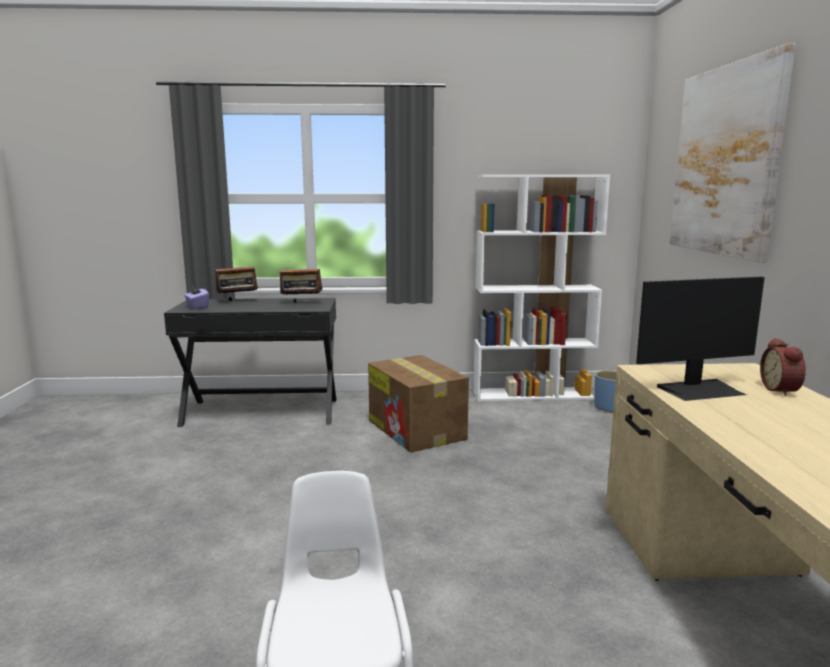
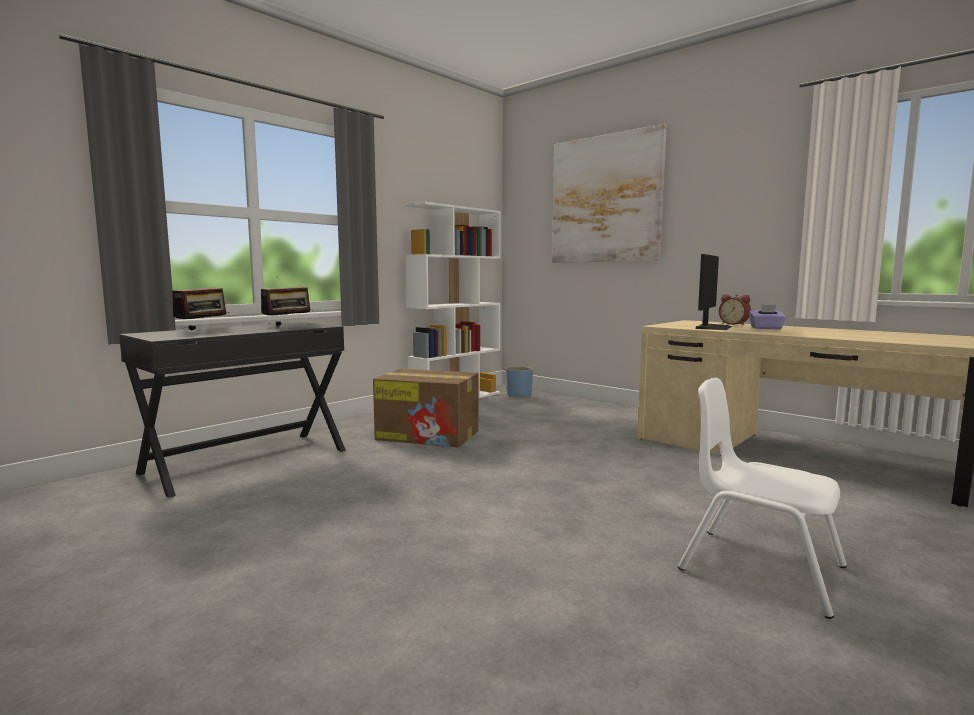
camera: 45 degrees left, 5 degrees down
purple tissue box [184,285,209,309] -> purple tissue box moved to [749,304,787,329]

